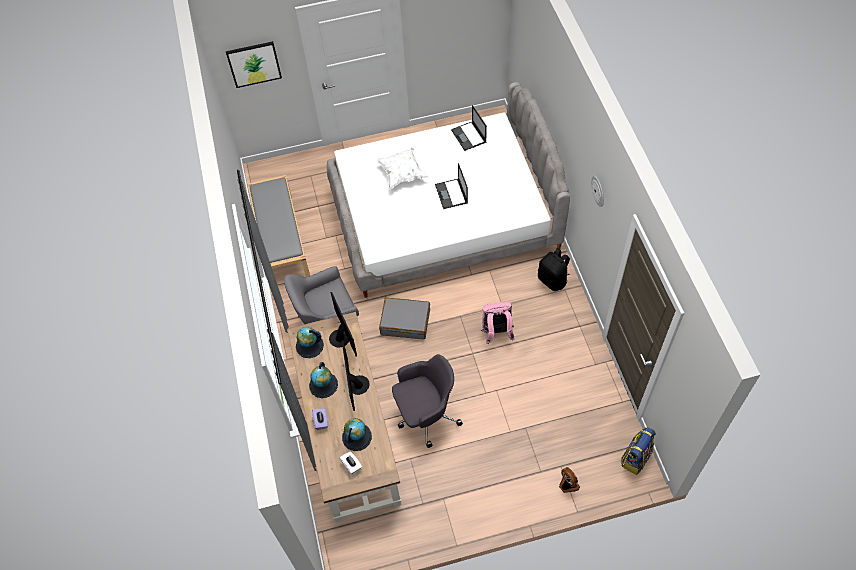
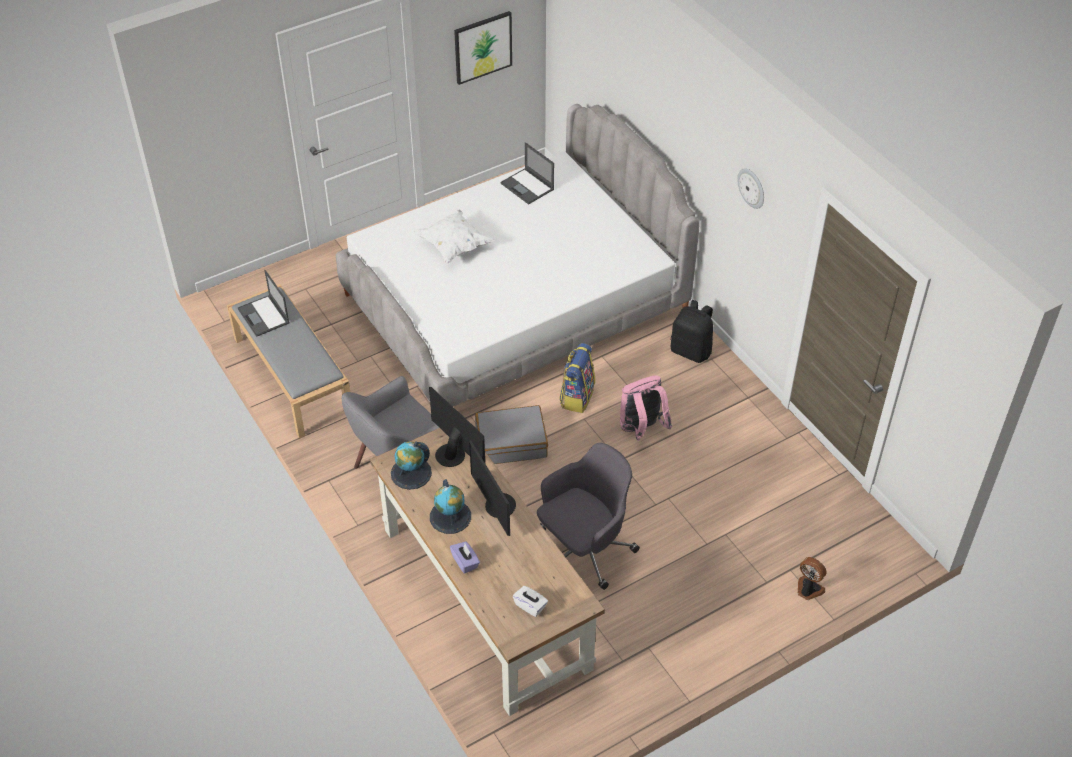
camera: 20 degrees left, 10 degrees down
picture [226,41,282,88] -> picture moved to [454,11,512,85]
globe [342,418,372,451] -> none
laptop [435,163,468,209] -> laptop moved to [238,270,290,337]
backpack [621,427,655,475] -> backpack moved to [559,343,595,413]

